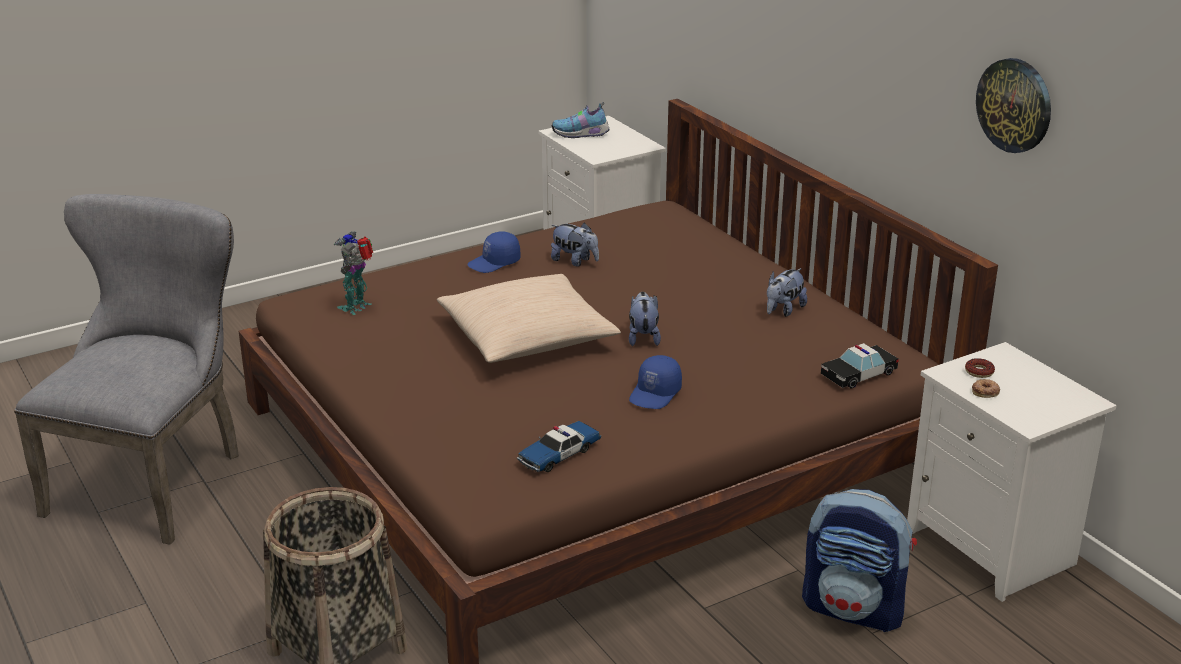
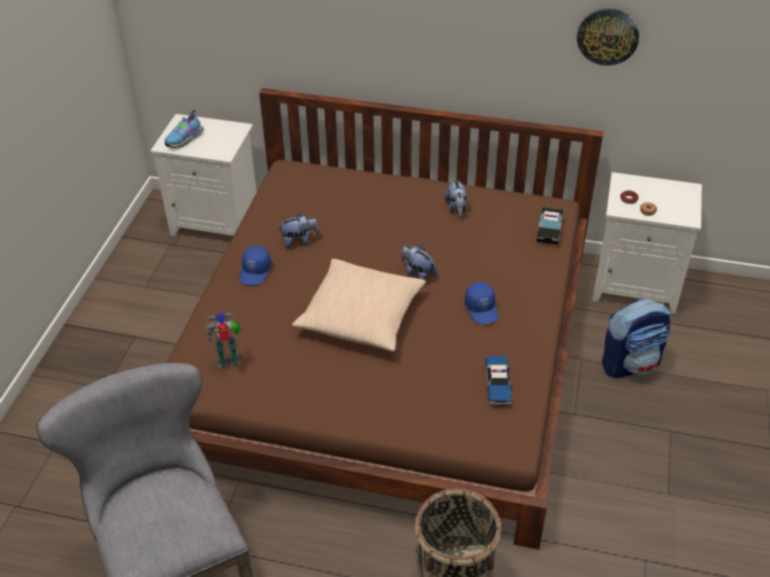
camera: 45 degrees left, 15 degrees up
toy robot [333,231,373,315] -> toy robot turned 90 degrees clockwise [205,312,241,368]

